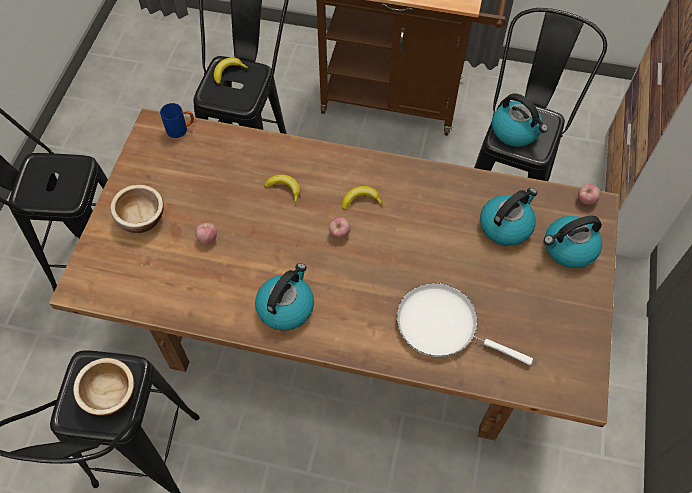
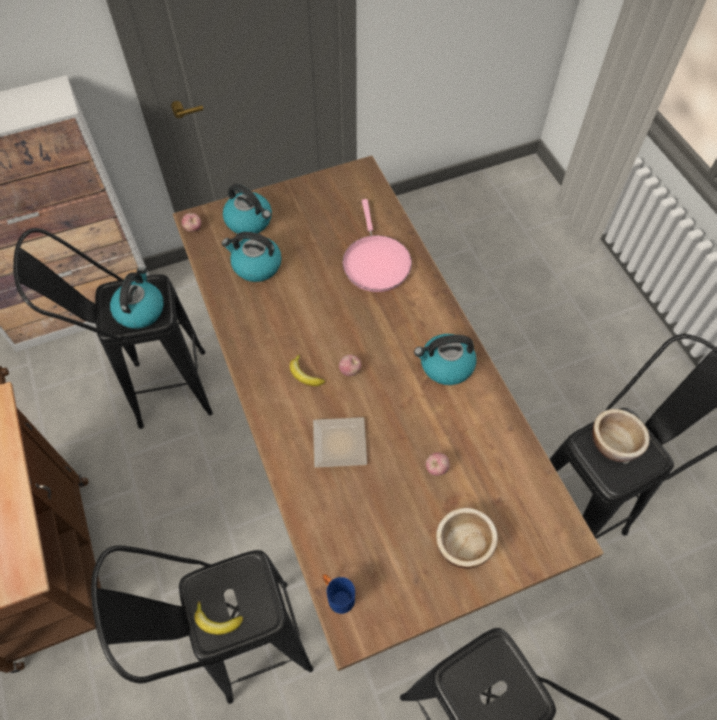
camera: 125 degrees left, 0 degrees up
banana [264,174,301,204] -> plate [313,417,367,468]
white frying pan [397,283,533,365] -> pink frying pan [342,199,412,292]

